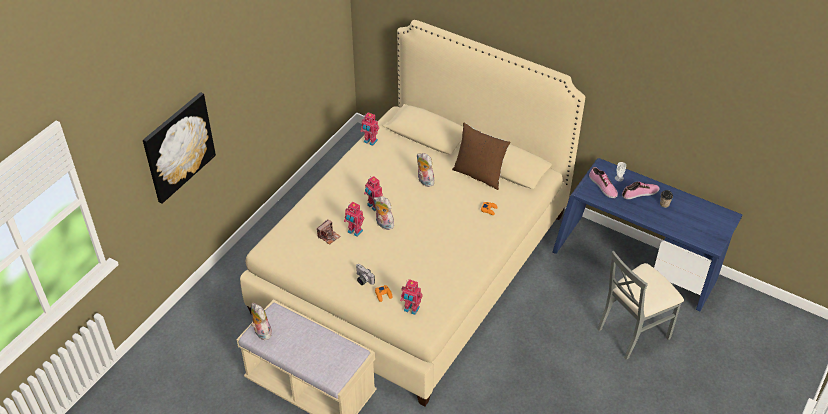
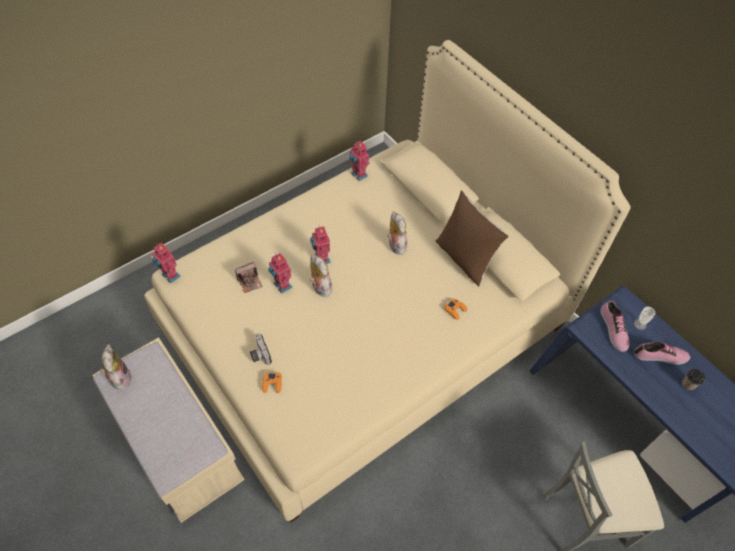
camera: 20 degrees right, 10 degrees up
picture [143,92,216,204] -> none
toy robot [400,279,423,315] -> toy robot moved to [152,242,181,283]

